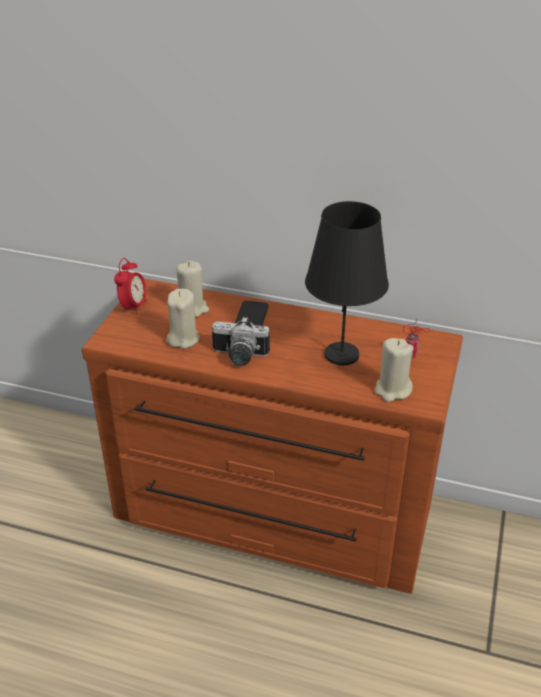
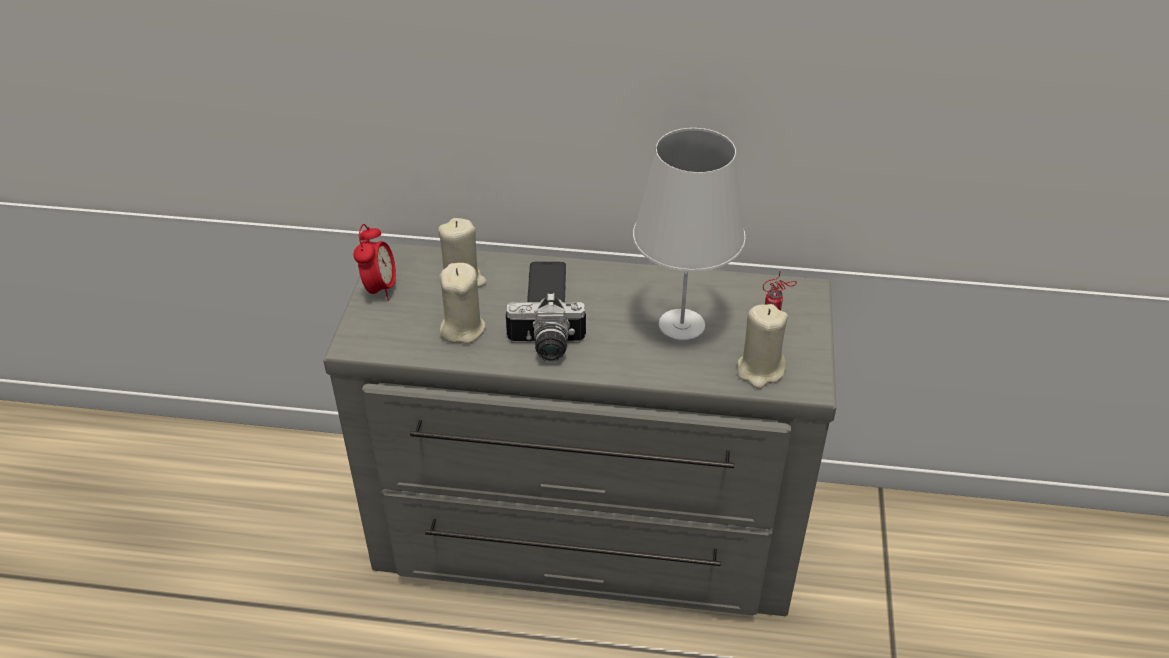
camera: 10 degrees left, 5 degrees up
brown dresser [82,279,463,594] -> grey dresser [323,243,836,616]
black table lamp [305,201,389,366] -> white table lamp [633,128,746,343]

